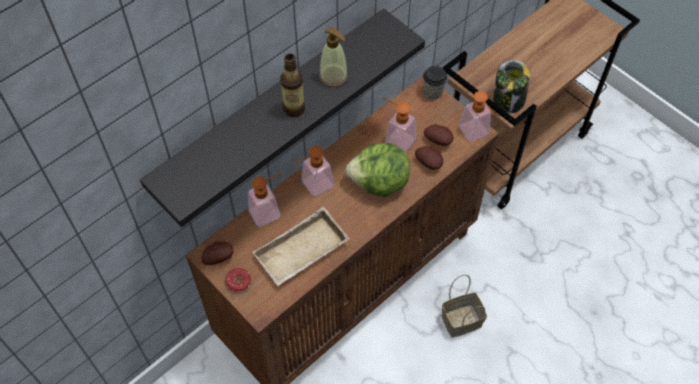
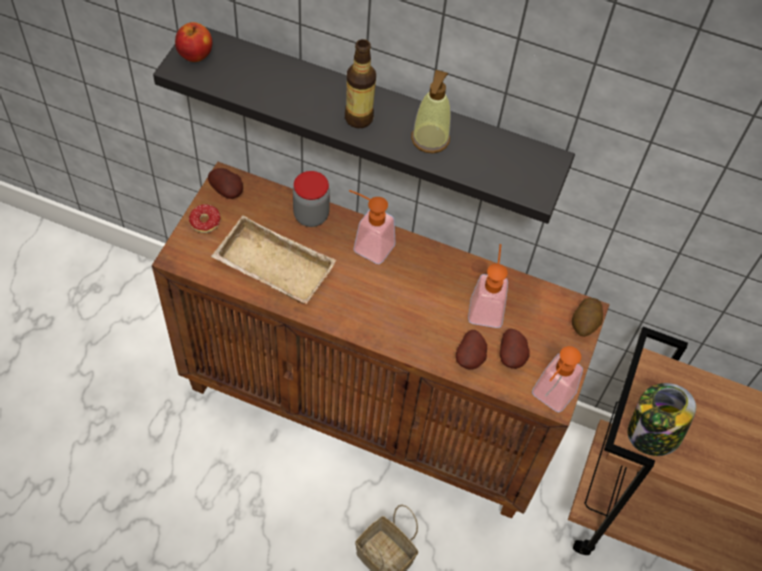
camera: 60 degrees right, 0 degrees up
soap dispenser [248,173,283,227] -> jar [293,171,330,227]
lettuce [346,143,410,197] -> none
cup [423,66,447,100] -> potato [572,298,603,337]
none -> apple [175,22,212,62]

